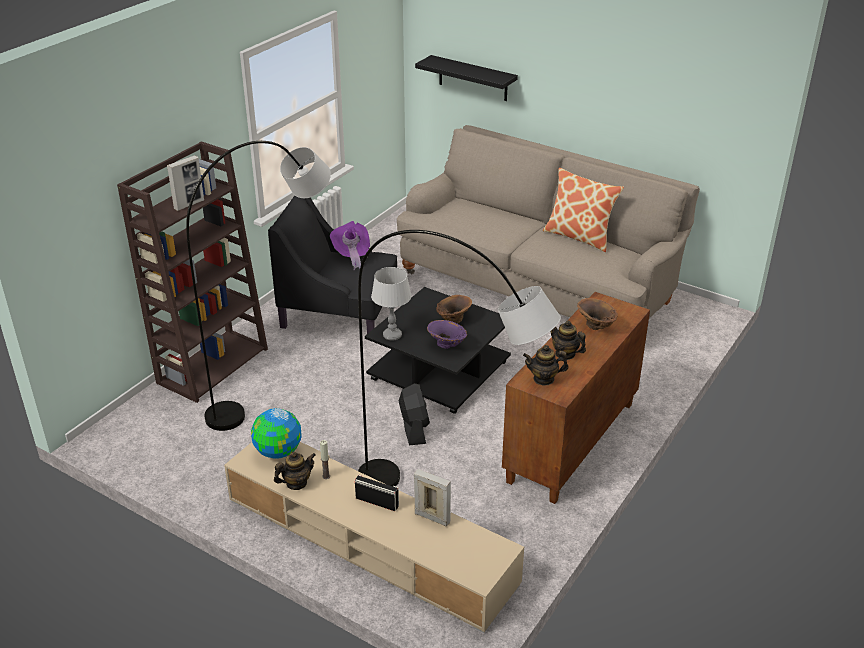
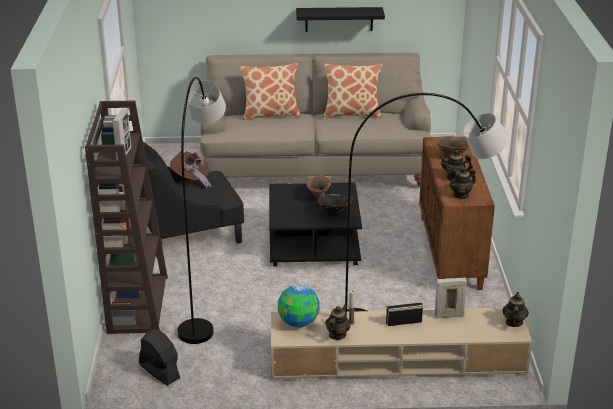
camera: 35 degrees left, 5 degrees down
purple hat [330,221,370,270] -> brown hat [170,151,212,189]
grey table lamp [371,267,411,341] -> none
black fan [399,383,430,446] -> black fan moved to [139,329,180,385]
black shelf [415,55,518,101] -> black shelf moved to [296,7,385,32]
purple vase [427,320,467,349] -> black vase [318,193,354,216]
none -> pillow [240,63,301,120]
none -> teapot [502,292,529,327]

